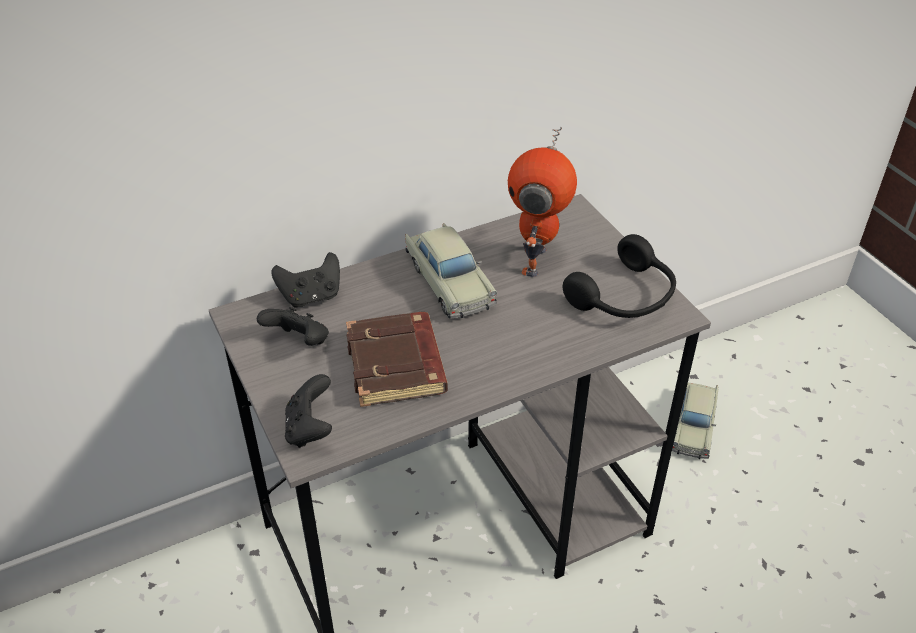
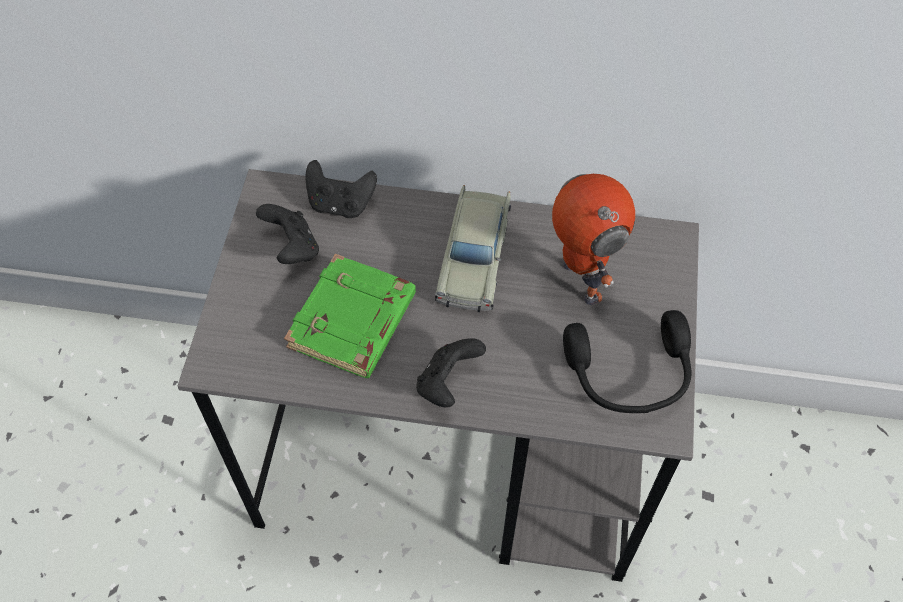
camera: 35 degrees right, 15 degrees up
black game controller [285,374,332,448] -> black game controller moved to [416,338,486,407]
brown book [346,312,448,407] -> green book [284,254,416,378]
toy robot [508,126,577,277] -> toy robot turned 105 degrees clockwise [552,174,635,305]
beige toy car [672,383,718,459] -> none

